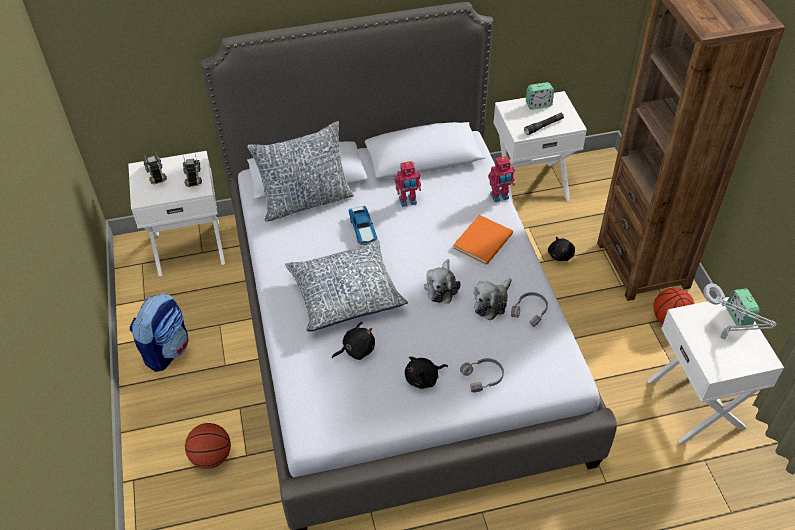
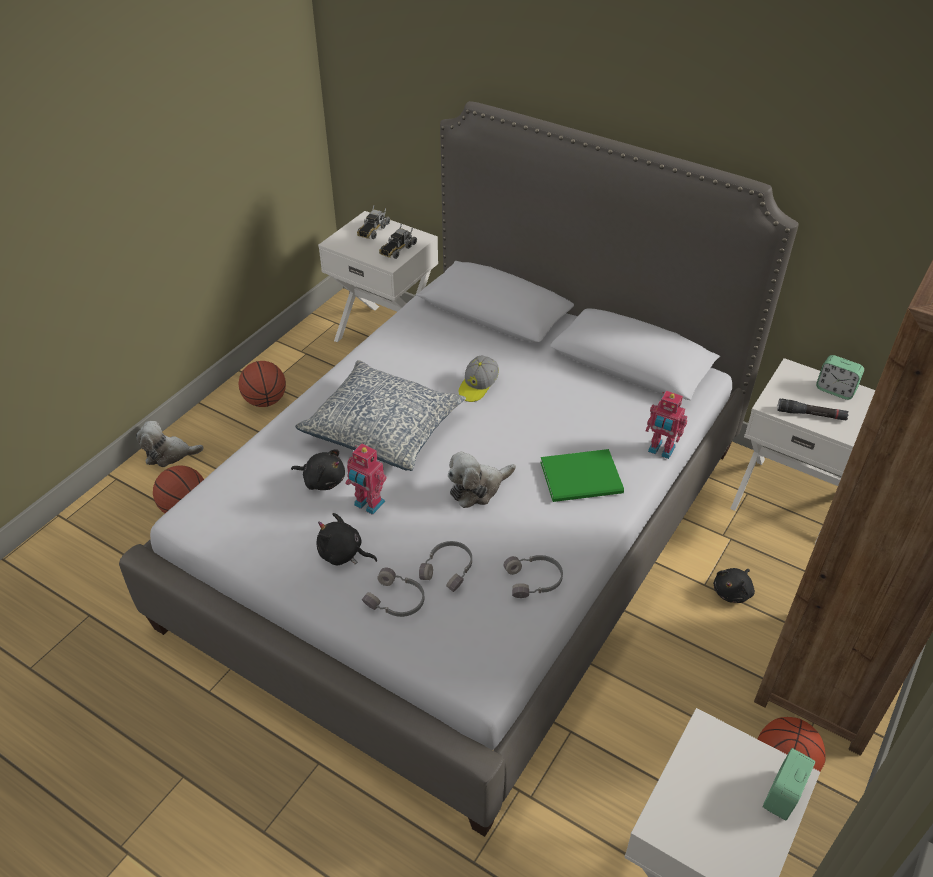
camera: 45 degrees right, 5 degrees down
backpack [130,293,189,372] -> basketball [239,361,286,407]
pillow [247,121,354,221] -> none
toy car [349,206,378,245] -> cap [459,355,499,402]
toy robot [394,161,421,207] -> toy robot moved to [346,443,387,515]
orange book [453,215,513,265] -> green book [540,449,624,502]
plush toy [474,278,512,320] -> plush toy moved to [136,421,204,467]
grey table lamp [703,283,777,340] -> none
none -> grey headphones [419,541,472,592]

